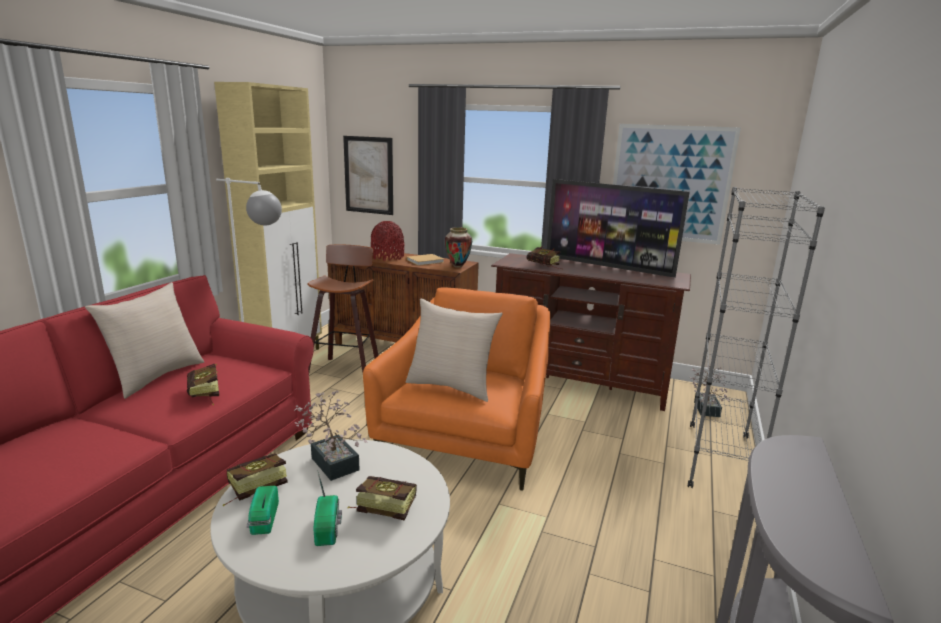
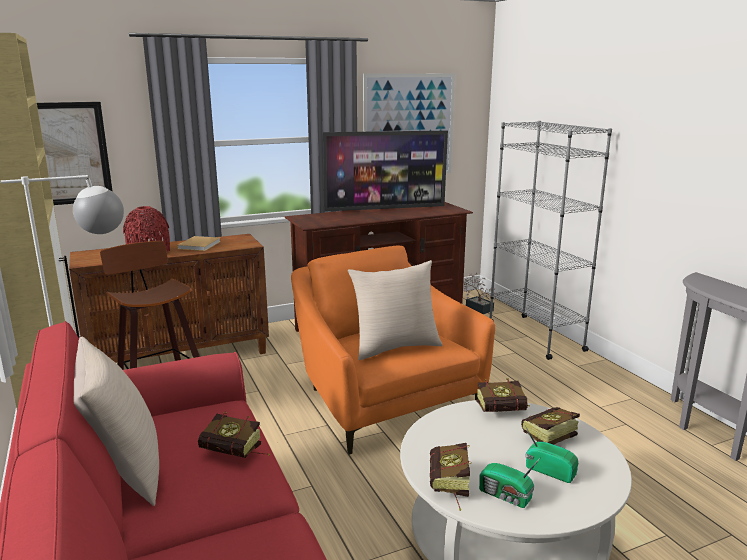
camera: 45 degrees left, 0 degrees up
potted plant [293,390,368,481] -> none
vase [445,227,472,268] -> none
book [527,246,561,269] -> book moved to [477,378,530,412]

